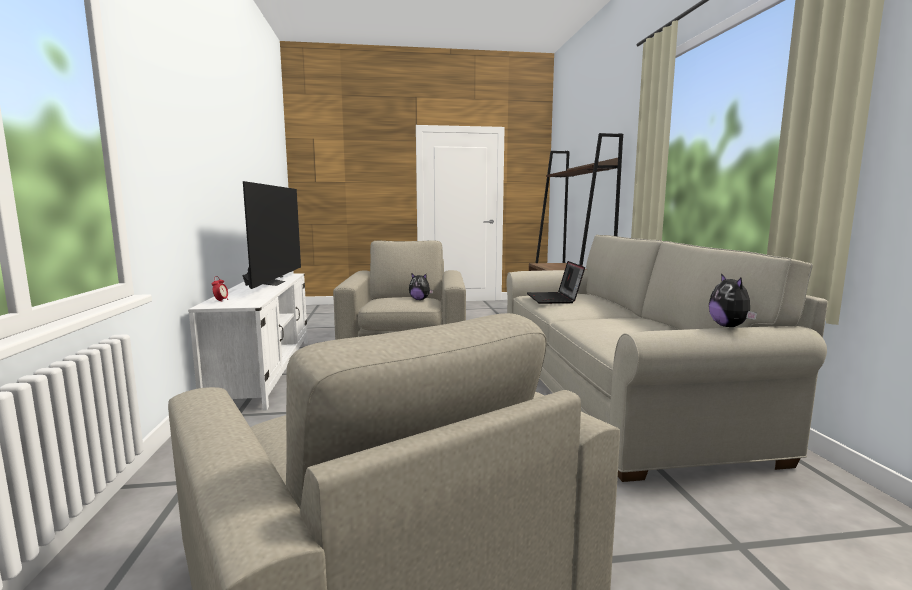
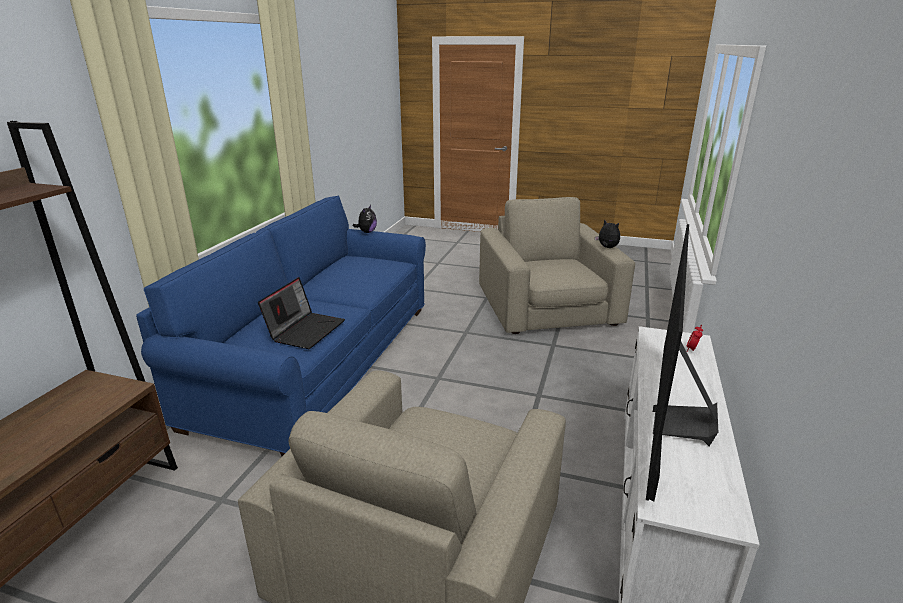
camera: 155 degrees left, 15 degrees up
plush toy [409,273,433,300] -> plush toy moved to [595,219,620,248]
beige sofa [506,235,828,482] -> blue sofa [136,196,426,456]

